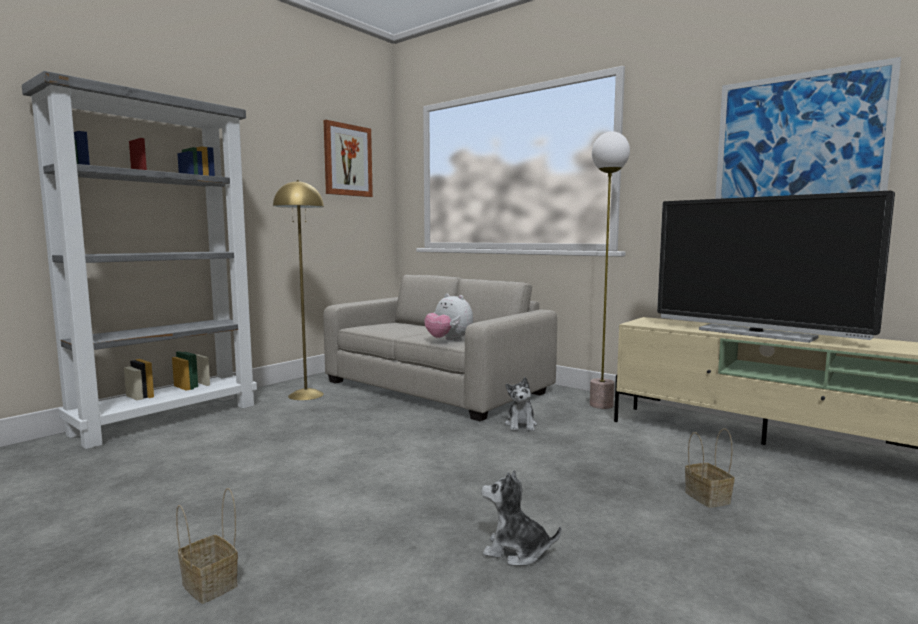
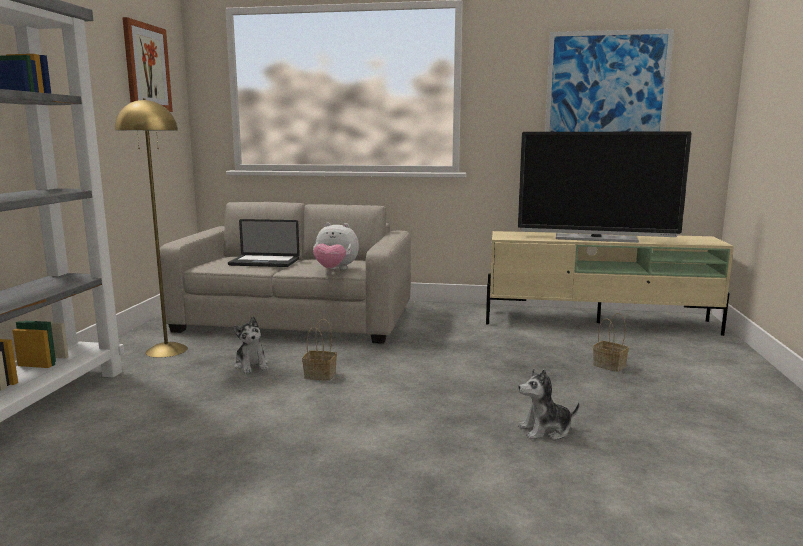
camera: 30 degrees left, 5 degrees up
basket [176,488,238,604] -> basket moved to [302,319,337,381]
plush toy [505,377,537,431] -> plush toy moved to [233,316,268,374]
floor lamp [590,131,630,409] -> none
none -> laptop [228,219,300,267]

